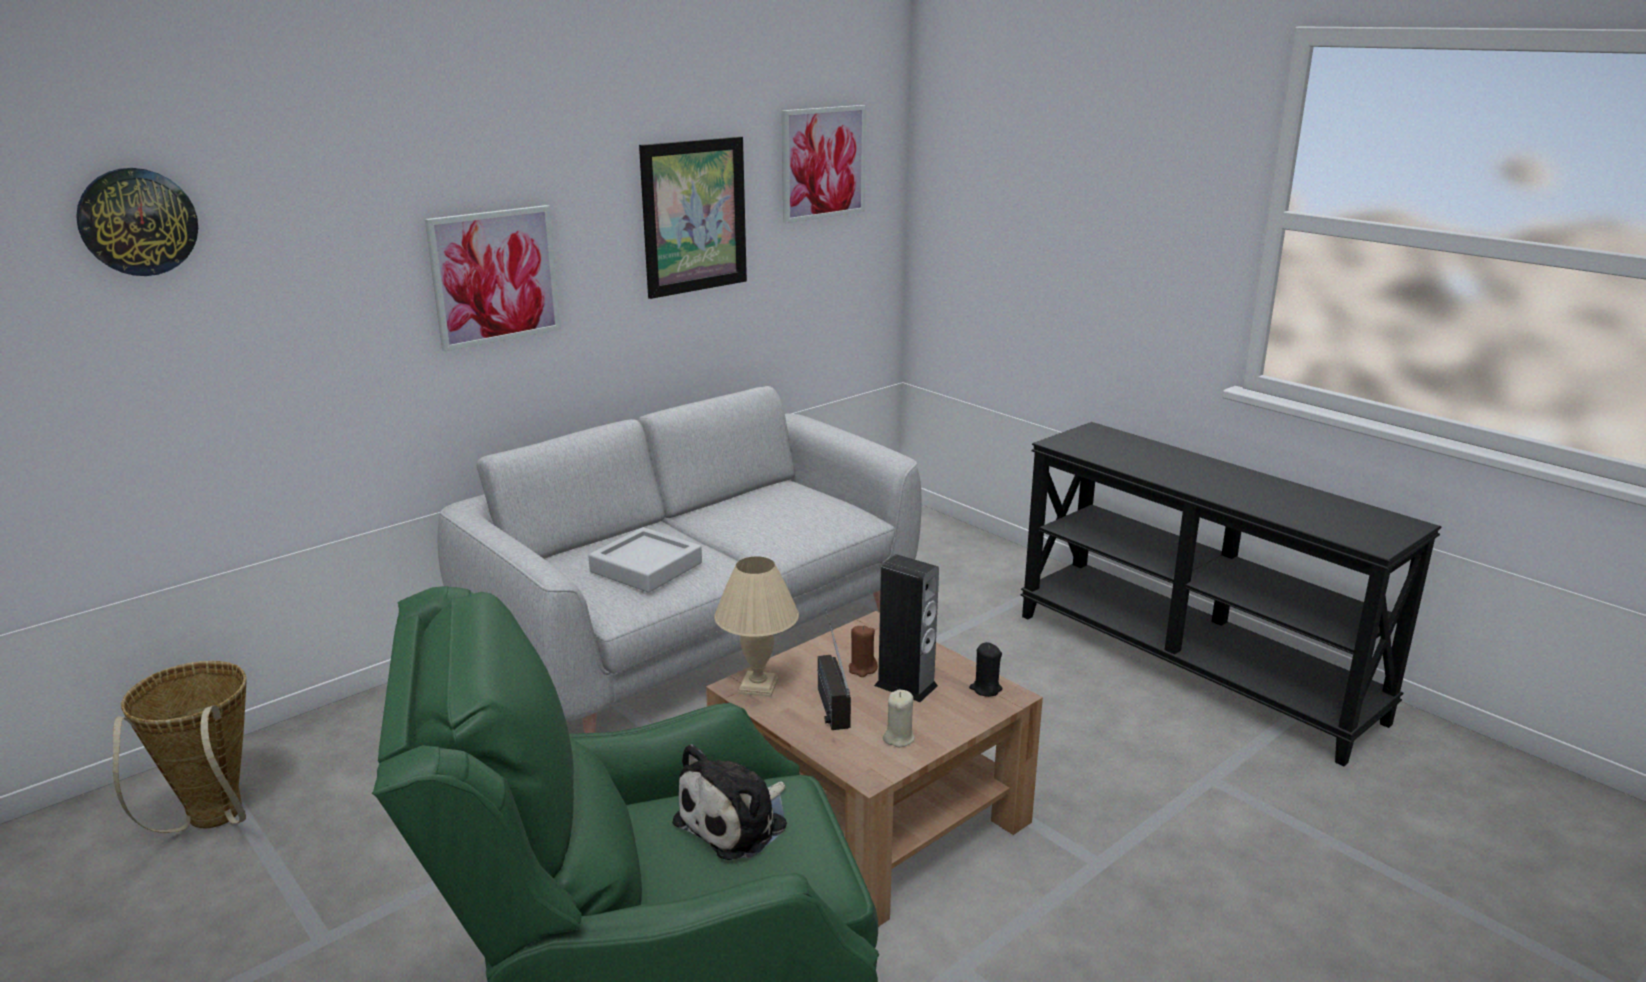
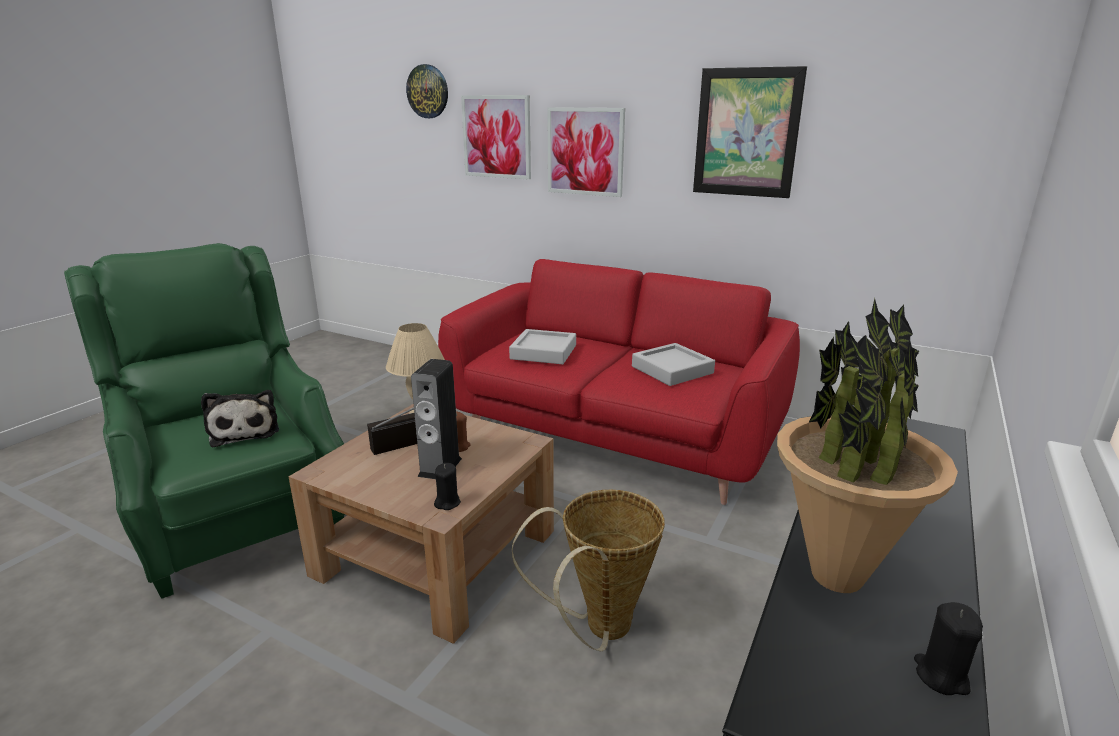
camera: 70 degrees right, 0 degrees up
basket [113,661,246,833] -> basket moved to [512,490,665,651]
grey sofa [437,386,922,733] -> red sofa [438,259,800,505]
plush toy [672,744,787,860] -> plush toy turned 135 degrees counterclockwise [201,390,279,448]
picture [782,105,866,223] -> picture moved to [461,95,531,180]
beige candle [883,689,915,747] -> none
none -> grey tray [632,343,715,386]
none -> potted plant [777,298,958,593]
none -> black candle [914,602,983,695]

